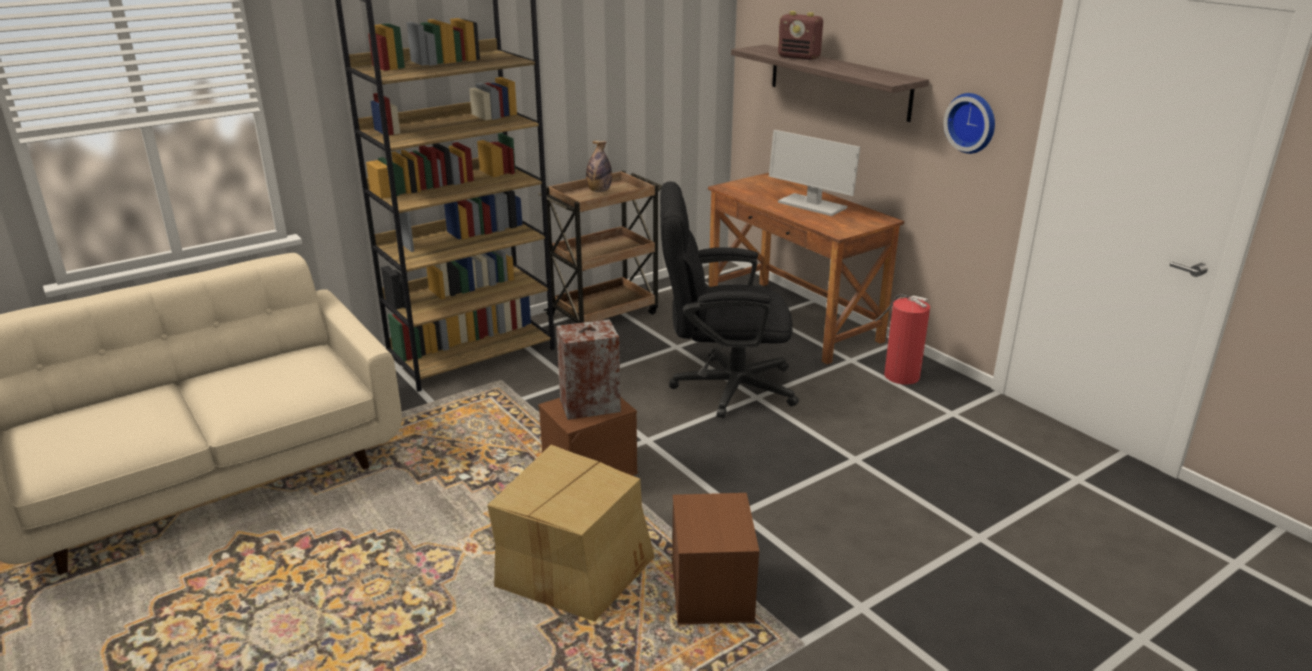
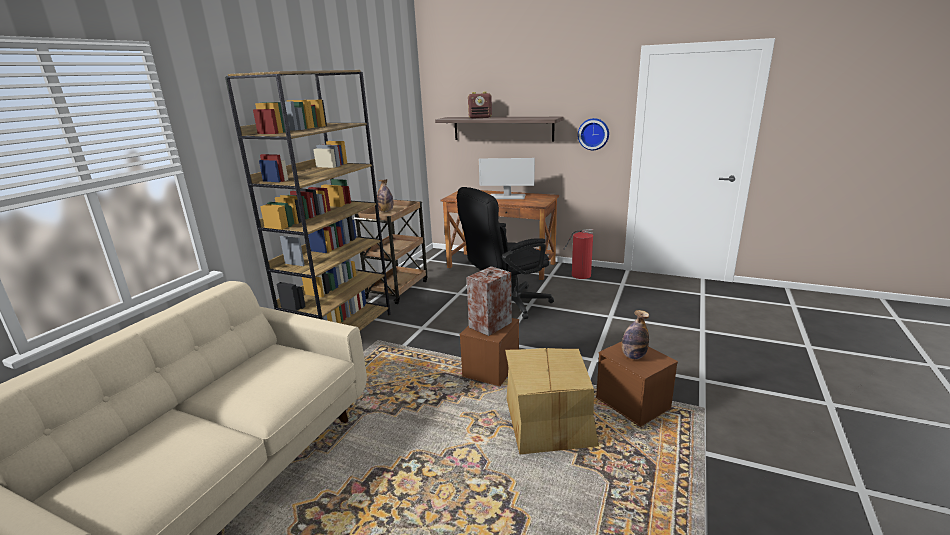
camera: 30 degrees left, 5 degrees down
none -> bottle [622,310,649,359]

